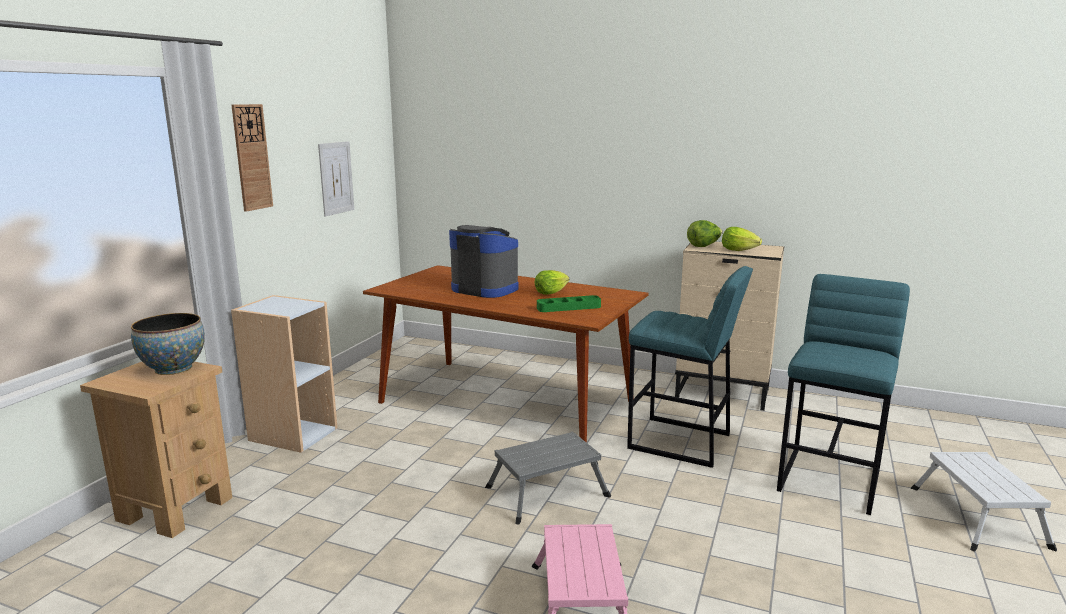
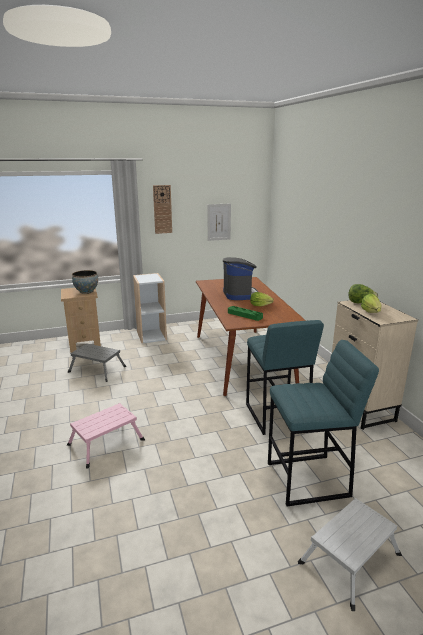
camera: 50 degrees right, 5 degrees up
grey step ladder [485,431,611,525] -> grey step ladder moved to [68,343,127,382]

